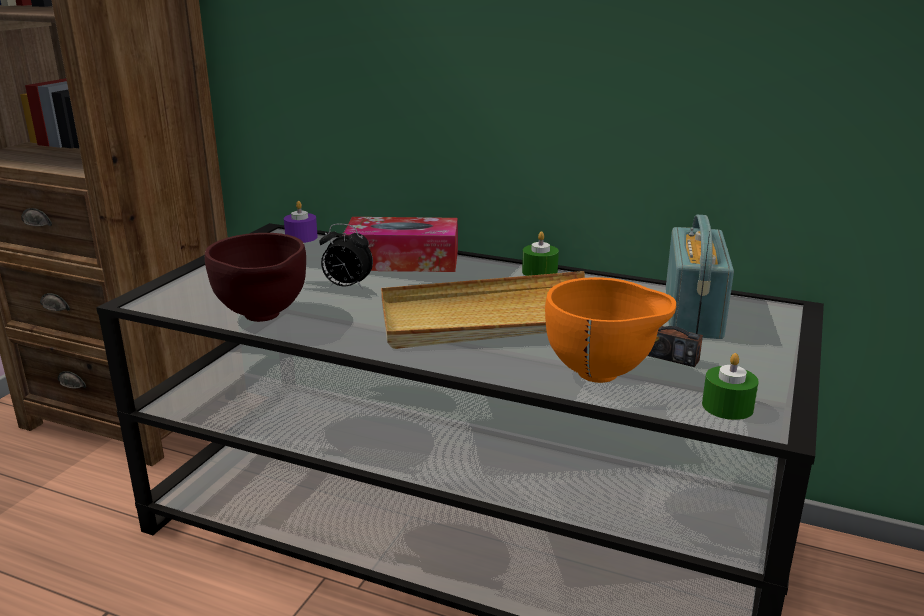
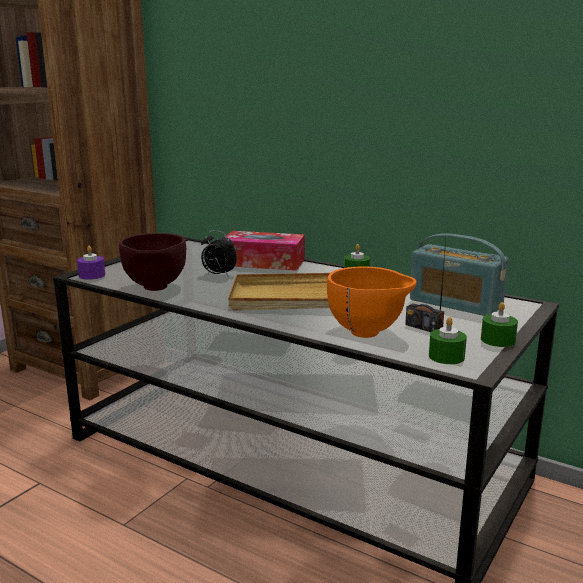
camera: 10 degrees right, 5 degrees down
purple candle [284,201,318,243] -> purple candle moved to [77,246,105,280]
radio [666,215,734,339] -> radio turned 105 degrees clockwise [410,233,508,316]
none -> green candle [481,302,518,347]

